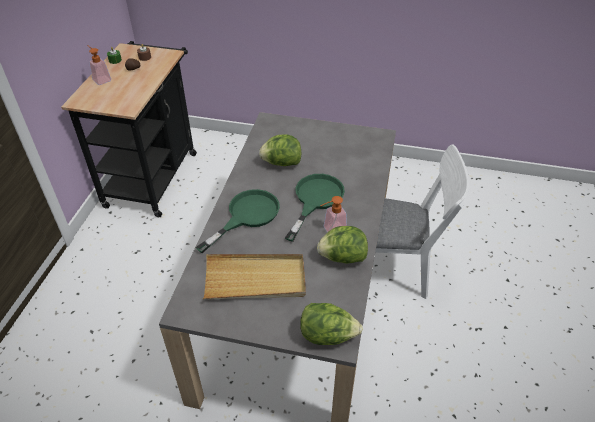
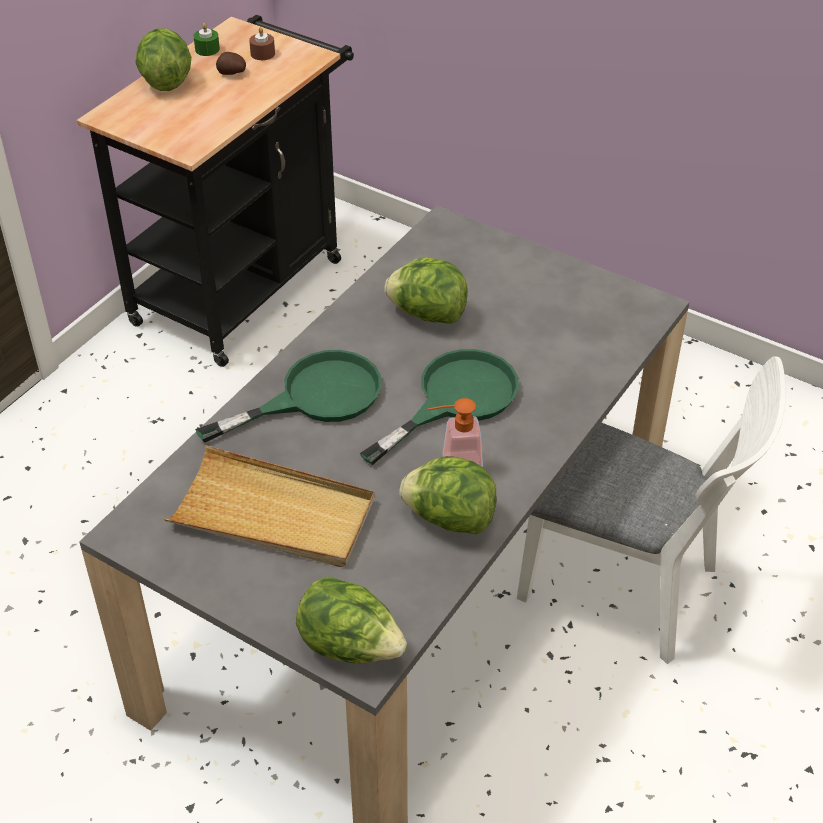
camera: 20 degrees right, 0 degrees up
soap dispenser [87,45,111,85] -> lettuce [136,28,191,91]

